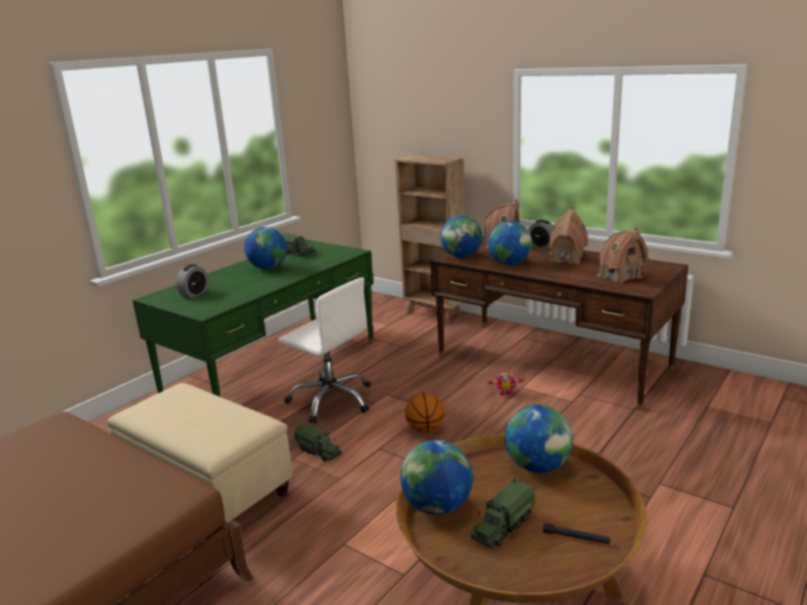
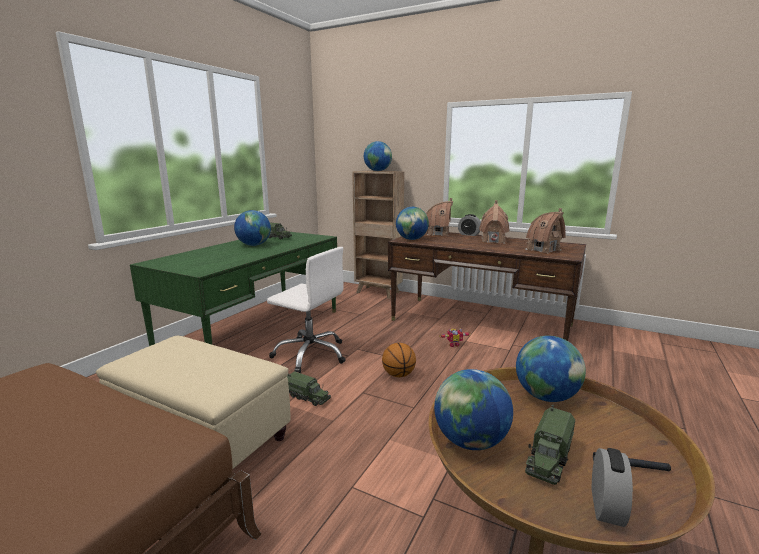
camera: 10 degrees left, 5 degrees down
alarm clock [176,264,209,298] -> alarm clock moved to [592,448,633,527]
globe [488,221,532,265] -> globe moved to [364,141,392,171]

